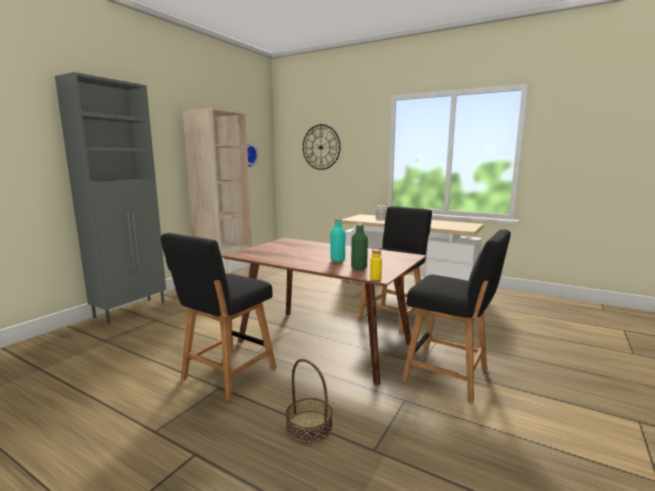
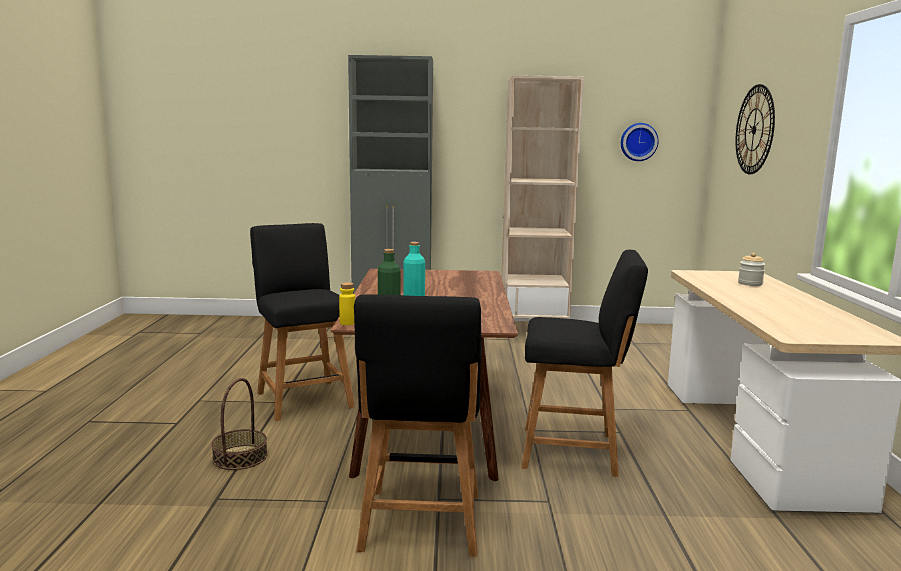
camera: 60 degrees right, 0 degrees up
black chair [161,233,277,401] -> black chair turned 60 degrees clockwise [250,223,355,421]

